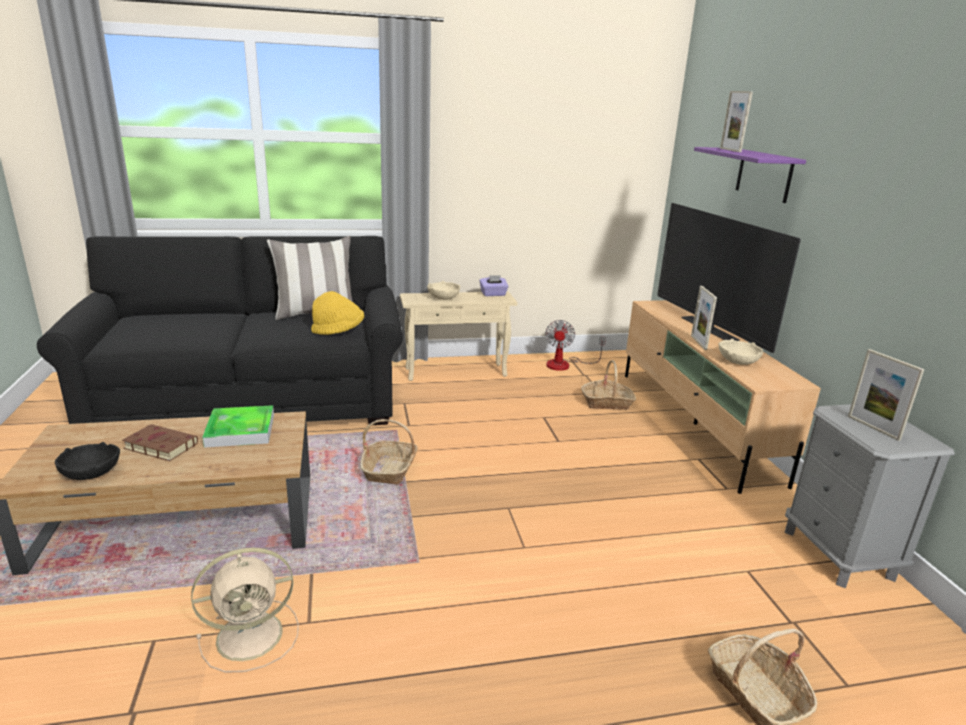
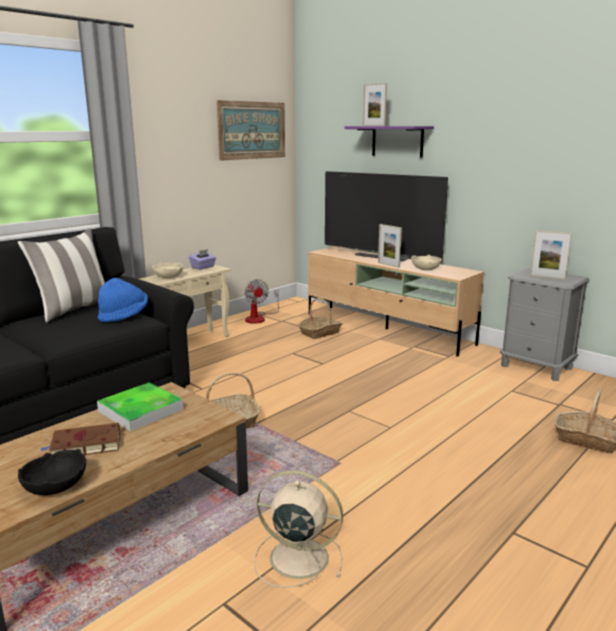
camera: 35 degrees left, 5 degrees down
beige fan [191,548,299,673] -> beige fan turned 105 degrees counterclockwise [254,471,343,588]
yellow hat [311,291,364,335] -> blue hat [98,278,148,323]
none -> picture [216,100,285,161]

